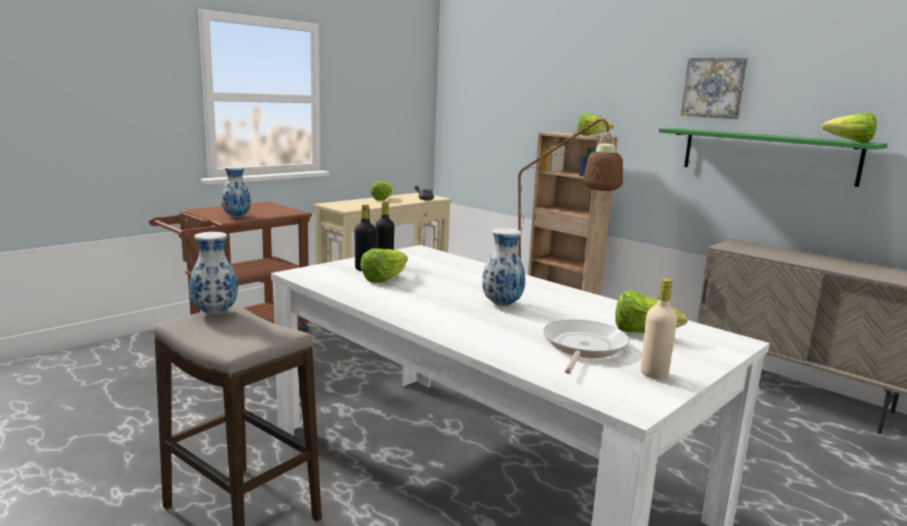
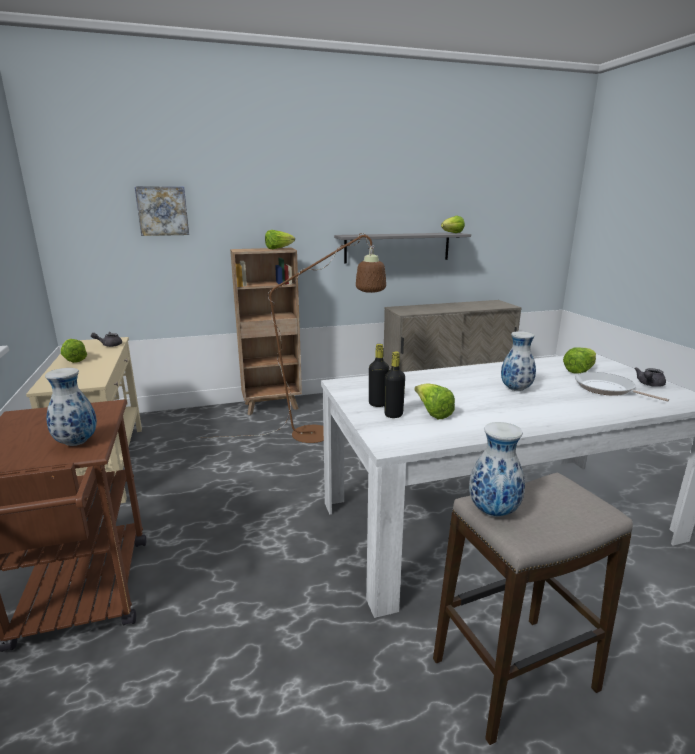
camera: 60 degrees left, 5 degrees up
beige bottle [641,278,677,379] -> grey teapot [635,367,666,387]
green shelf [659,128,888,187] -> grey shelf [334,233,471,264]
picture [681,58,748,119] -> picture moved to [134,186,189,236]

